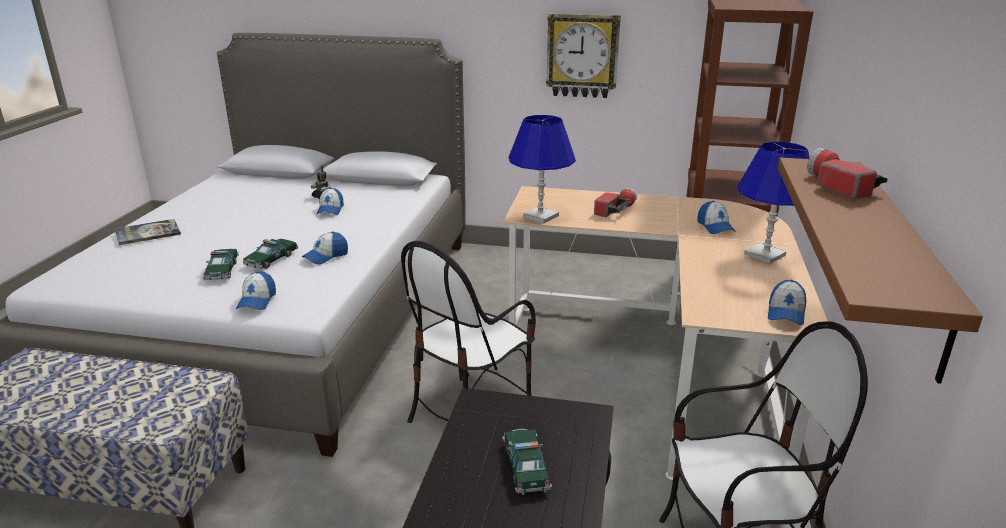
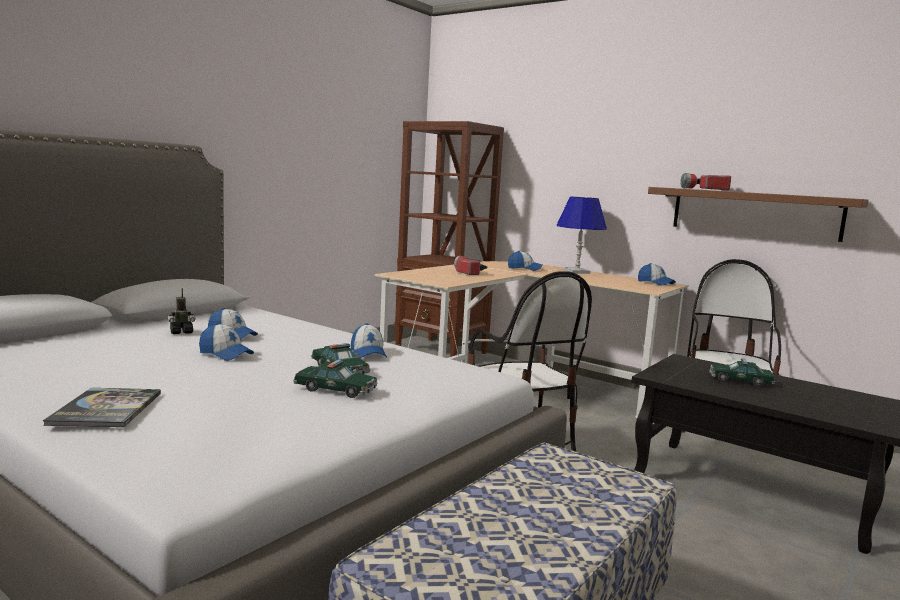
camera: 65 degrees left, 15 degrees down
cap [236,271,276,310] -> cap moved to [199,323,254,361]
blue table lamp [509,115,576,223] -> none
wall clock [546,13,621,98] -> none

